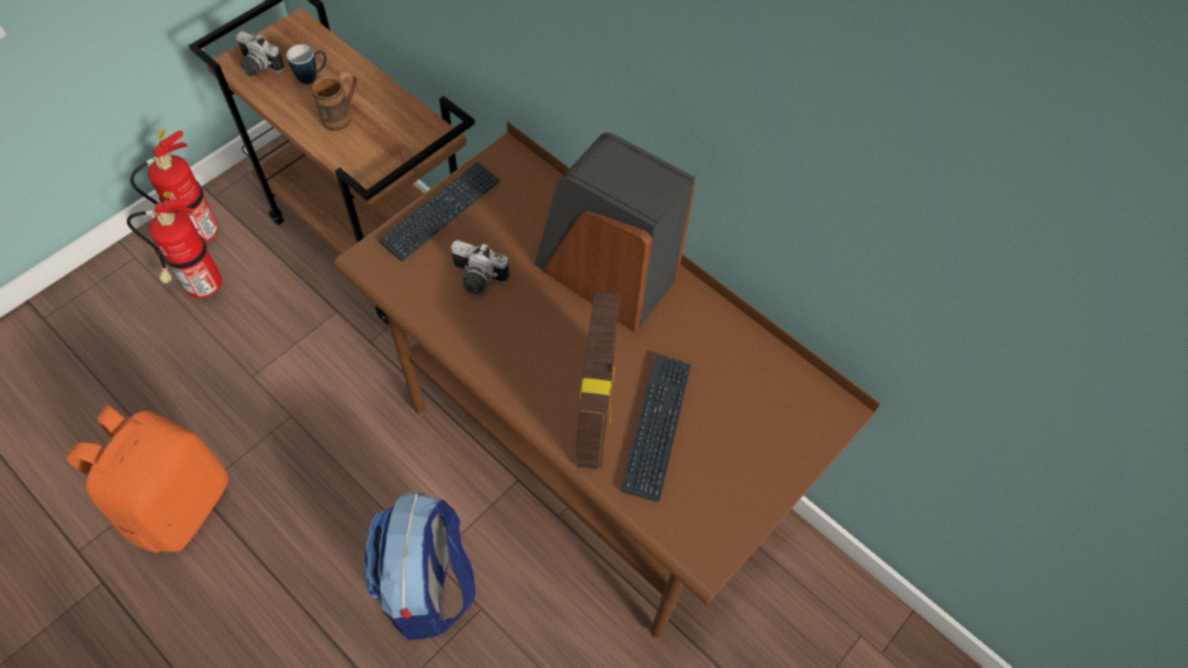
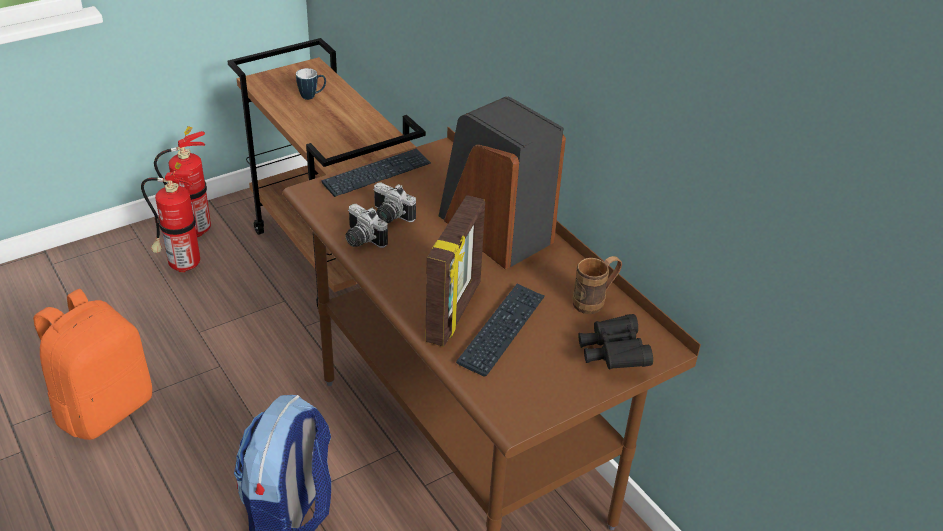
camera: 15 degrees right, 20 degrees down
camera [236,31,284,76] -> camera moved to [345,204,388,248]
brown mug [312,72,358,131] -> brown mug moved to [573,256,622,314]
none -> black binoculars [579,314,653,369]

